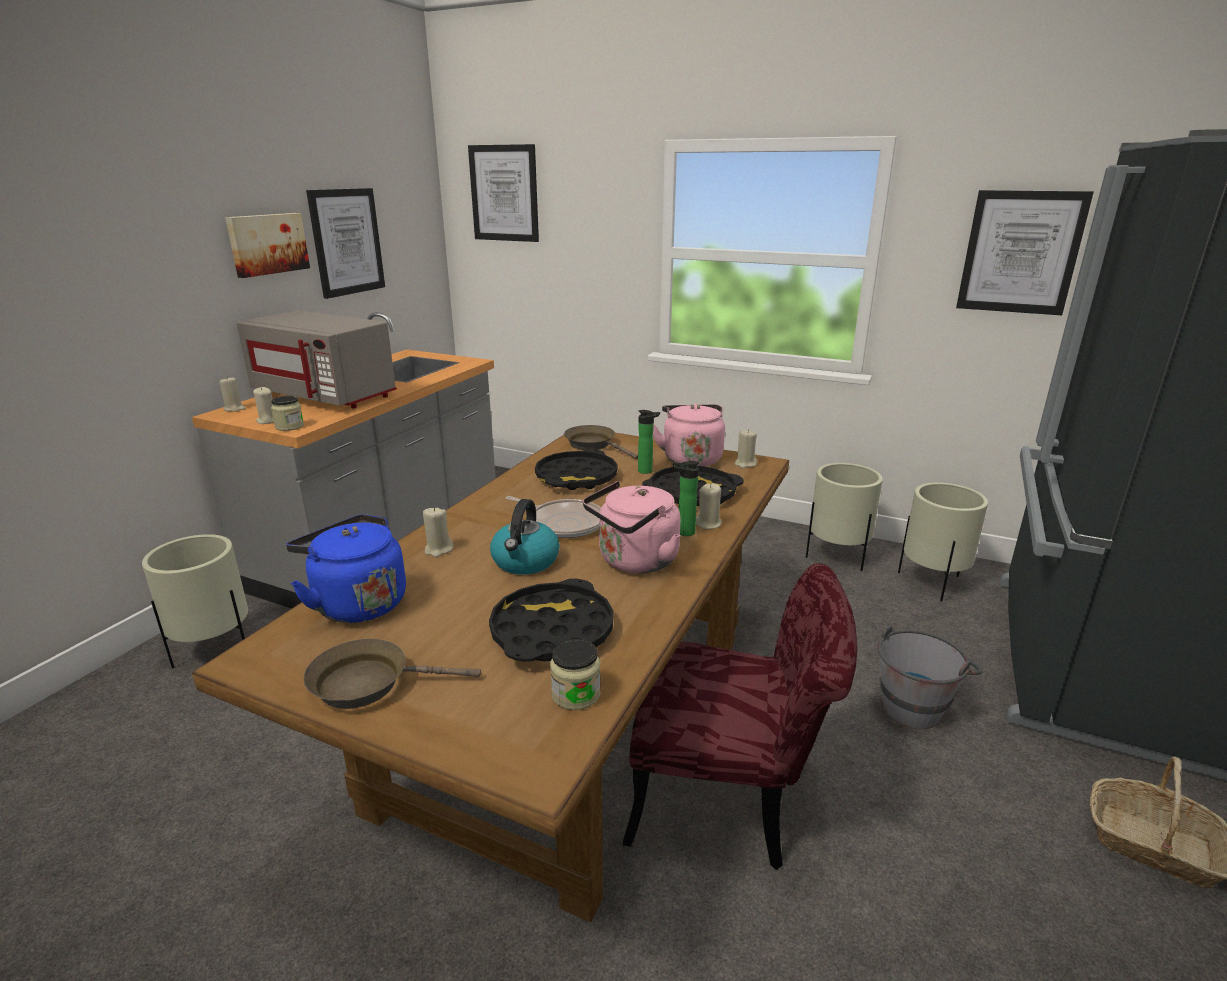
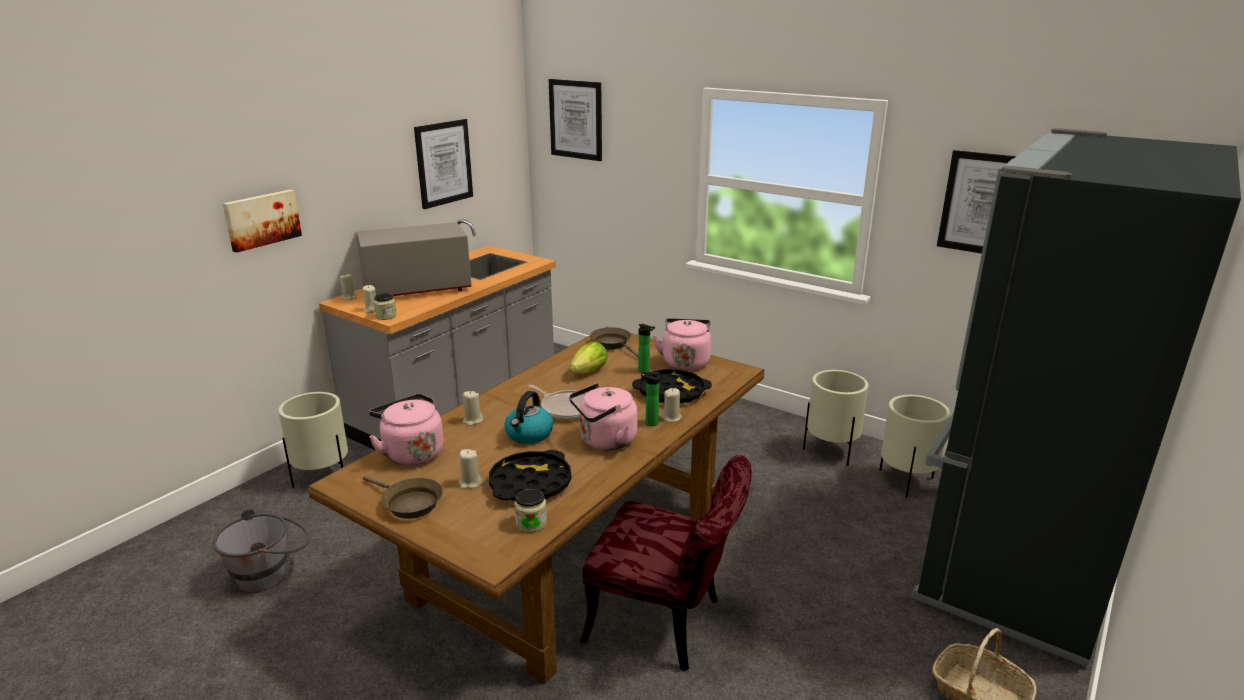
camera: 10 degrees right, 0 degrees up
picture [225,213,310,278] -> picture moved to [223,190,302,253]
grey microwave [236,310,397,408] -> grey microwave turned 120 degrees clockwise [356,222,471,296]
blue kettle [286,514,406,623] -> pink kettle [369,394,444,466]
brown frying pan [304,639,481,709] -> brown frying pan turned 150 degrees counterclockwise [363,476,443,519]
black tray [535,449,617,490] -> lettuce [570,341,608,374]
beige candle [735,429,757,468] -> beige candle moved to [459,449,482,489]
grey bucket [878,626,983,729] -> grey bucket moved to [213,509,310,593]

